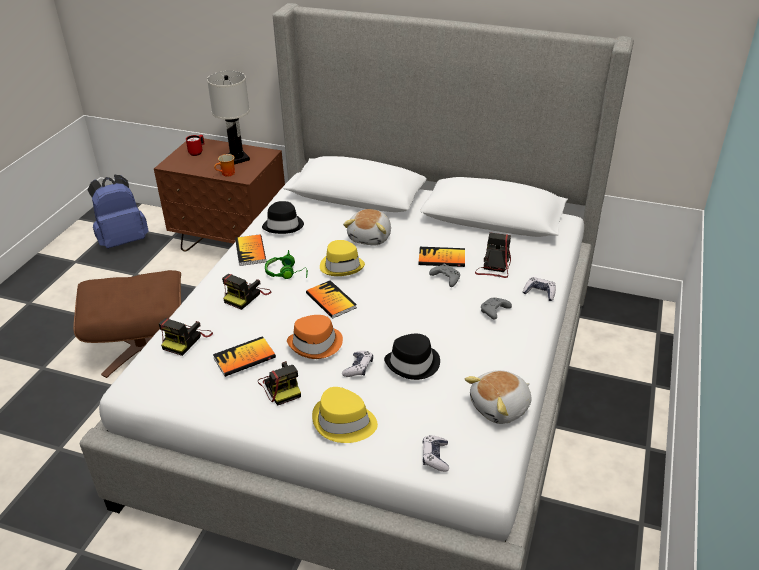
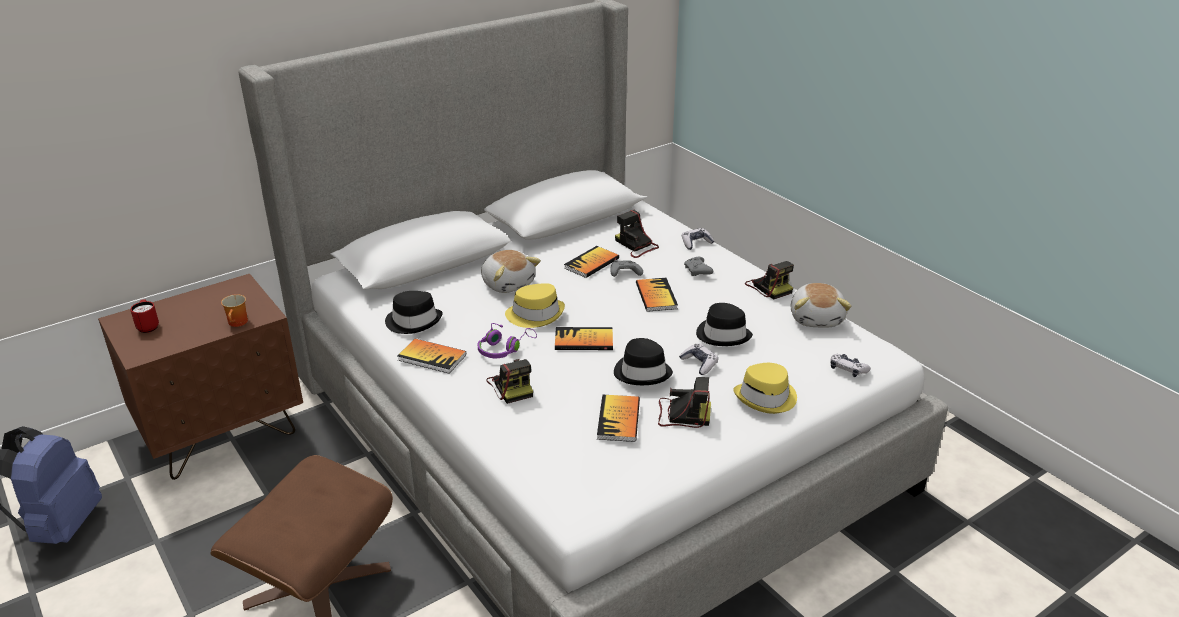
camera: 55 degrees left, 5 degrees down
camera [159,318,213,356] -> camera moved to [745,261,794,299]
white table lamp [207,71,250,164] -> none
green headphones [265,250,308,279] -> purple headphones [478,323,537,358]
orange hat [287,315,343,359] -> black hat [614,338,673,385]
none -> book [636,278,678,312]

